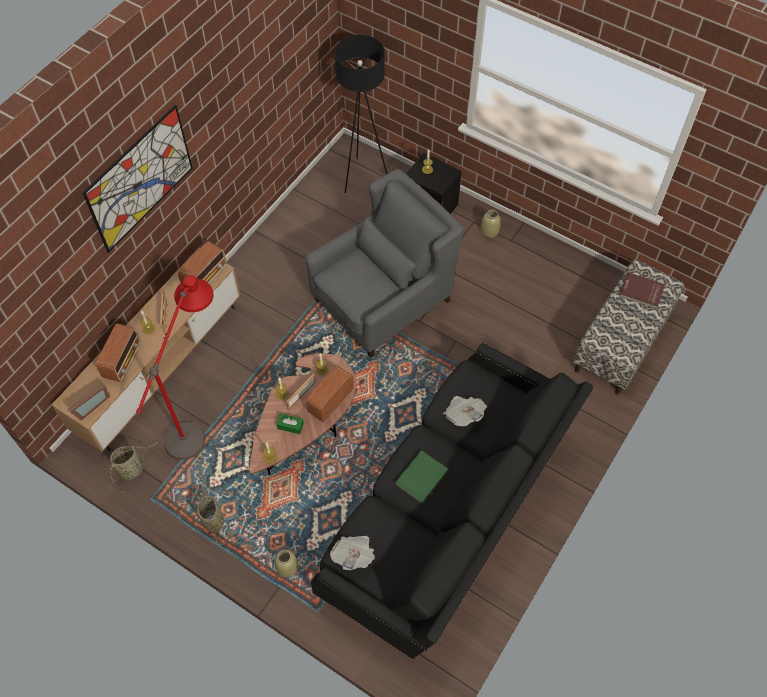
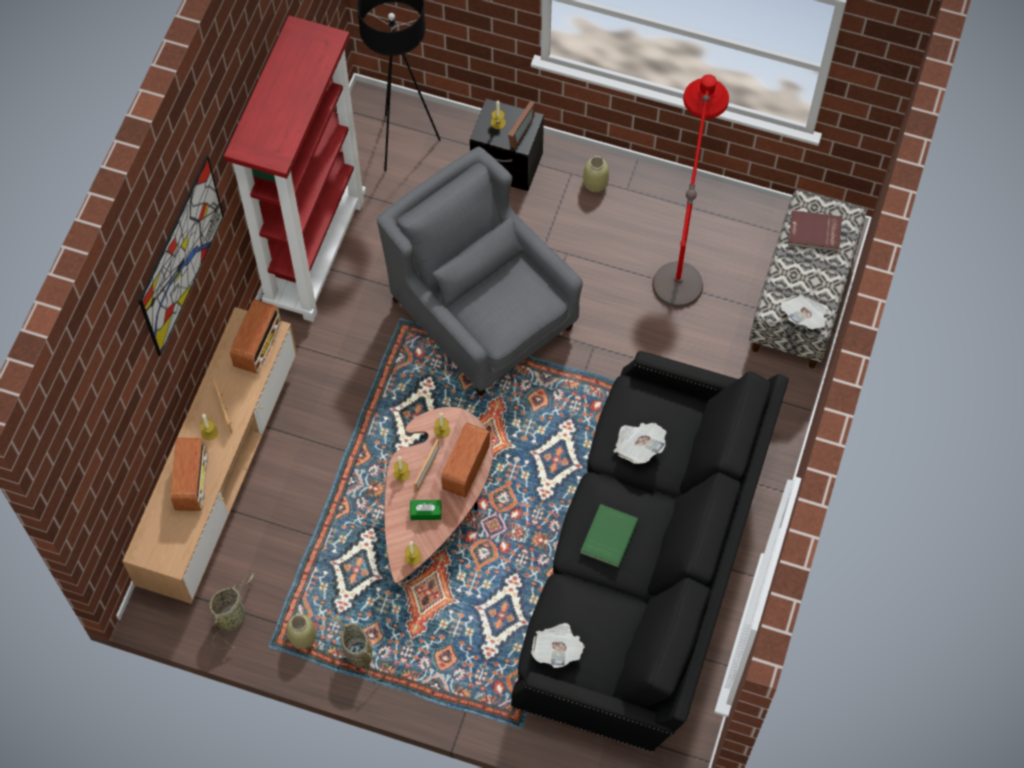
camera: 15 degrees left, 5 degrees up
picture frame [67,383,110,421] -> picture frame moved to [508,101,535,148]
red floor lamp [136,275,214,460] -> red floor lamp moved to [652,74,729,308]
beige vase [274,549,298,577] -> beige vase moved to [286,614,316,649]
grey armchair [305,169,464,358] -> grey armchair turned 75 degrees counterclockwise [377,147,583,396]
none -> red bookcase [224,15,366,322]
none -> newspaper [781,294,828,329]

